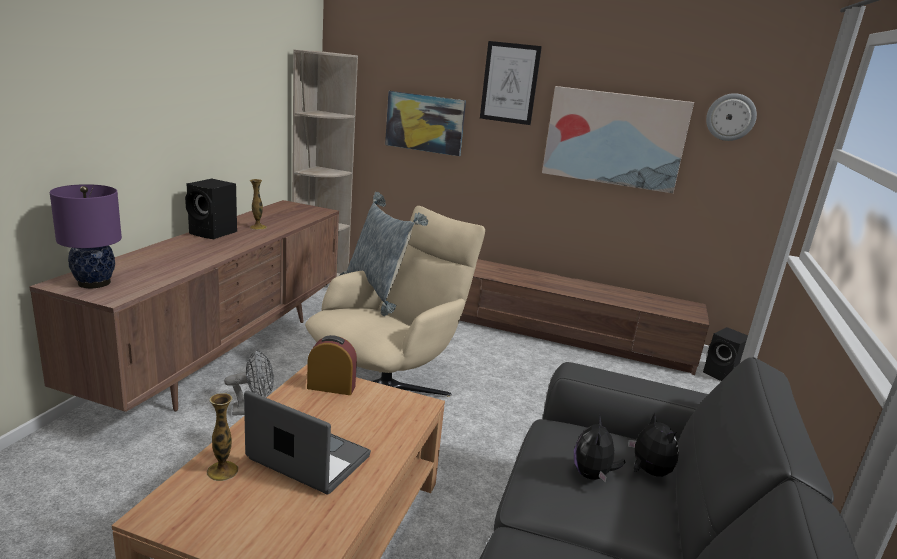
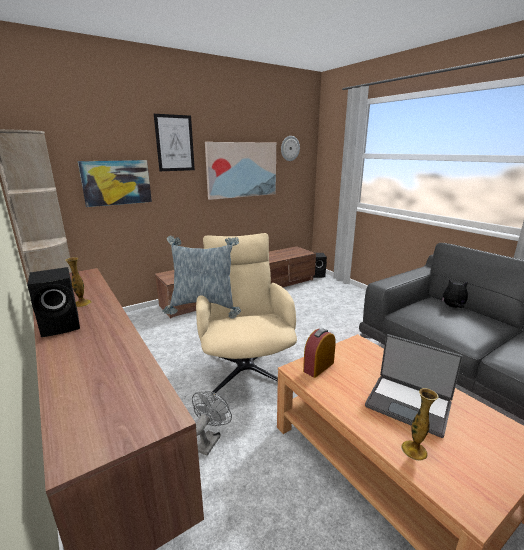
camera: 50 degrees left, 0 degrees up
purple table lamp [50,184,122,288] -> none
laptop [244,391,371,495] -> laptop turned 120 degrees counterclockwise [365,334,463,438]
plush toy [574,416,625,483] -> none

